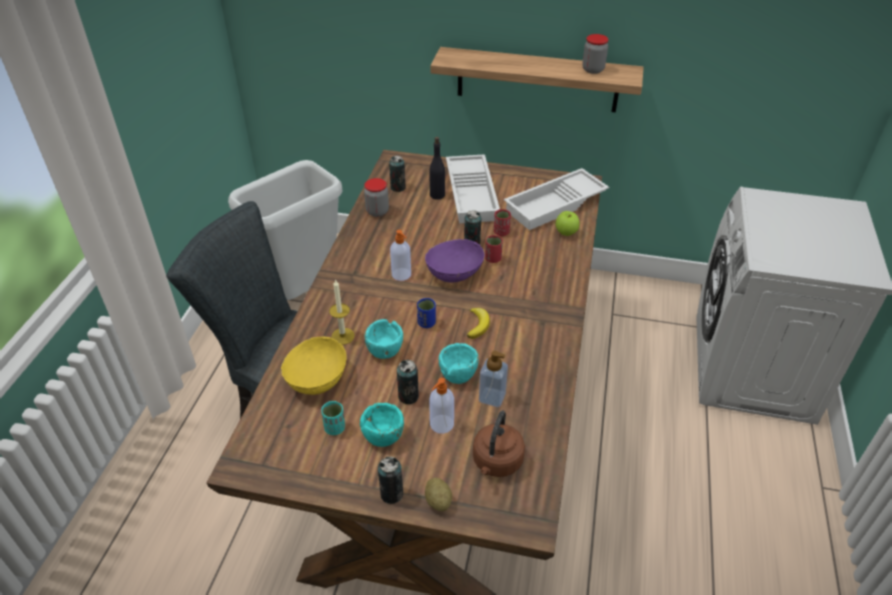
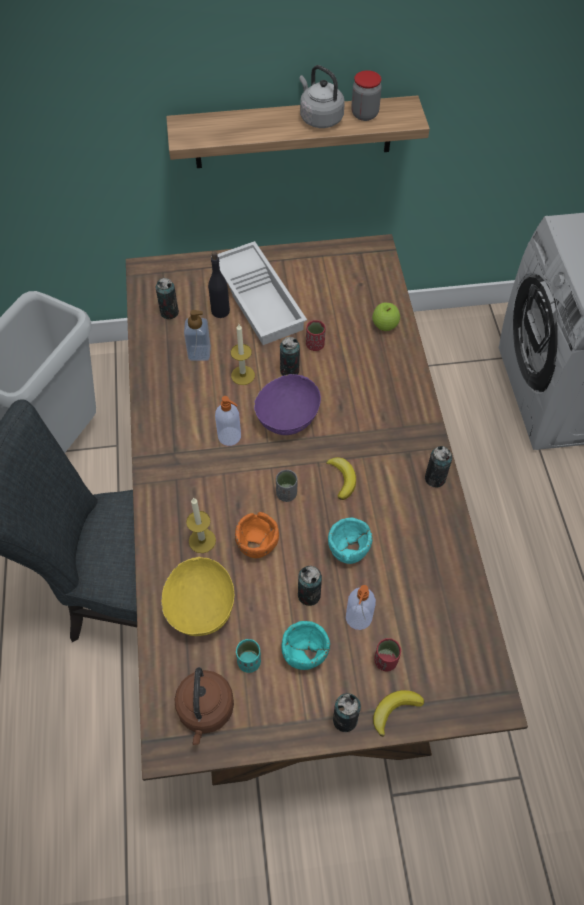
camera: 20 degrees left, 15 degrees up
jar [364,178,389,217] -> none
turquoise bowl [365,319,403,359] -> orange bowl [235,512,279,558]
blue cup [417,298,436,328] -> grey cup [276,470,297,502]
potato [425,478,452,511] -> banana [373,690,424,737]
brown kettle [473,410,525,477] -> brown kettle moved to [174,667,234,745]
soap dispenser [479,351,508,407] -> soap dispenser moved to [184,310,211,361]
red cup [485,235,503,263] -> red cup moved to [374,638,401,671]
white tray [504,168,609,230] -> none
none -> candle [231,324,255,385]
none -> grey kettle [299,65,345,128]
none -> can [425,446,453,487]

